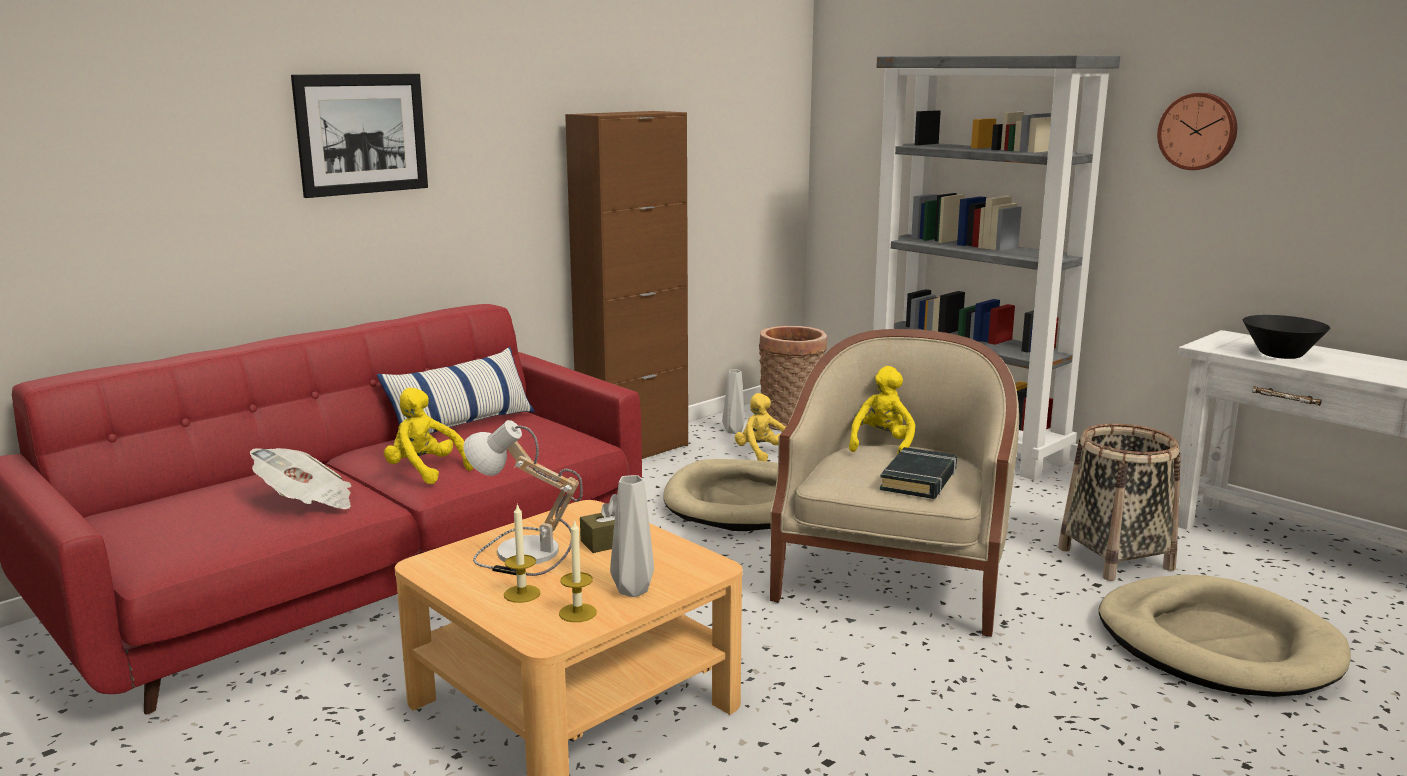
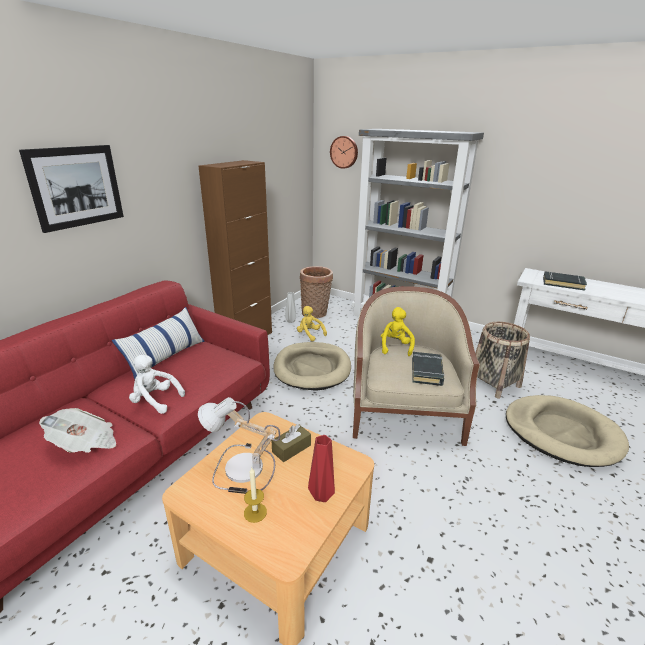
camera: 15 degrees left, 10 degrees up
yellow plush toy [384,388,473,484] -> white plush toy [129,355,185,414]
candle [559,519,597,622] -> none
grey vase [610,475,654,597] -> red vase [308,435,335,502]
wall clock [1157,93,1237,170] -> wall clock moved to [330,136,358,169]
black bowl [1243,315,1330,359] -> black book [543,271,587,291]

